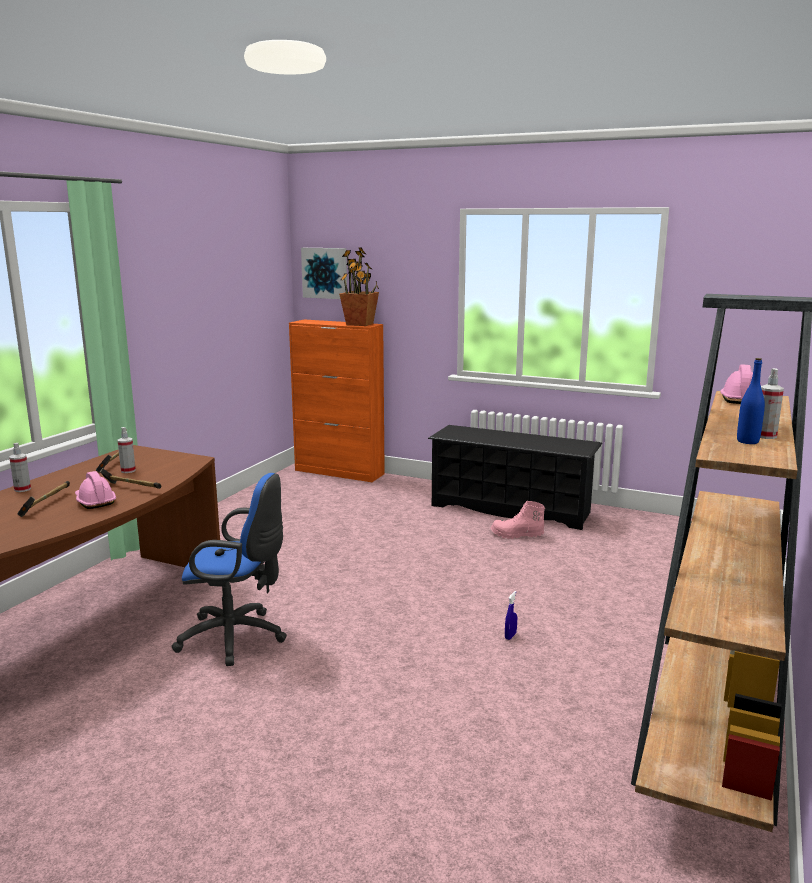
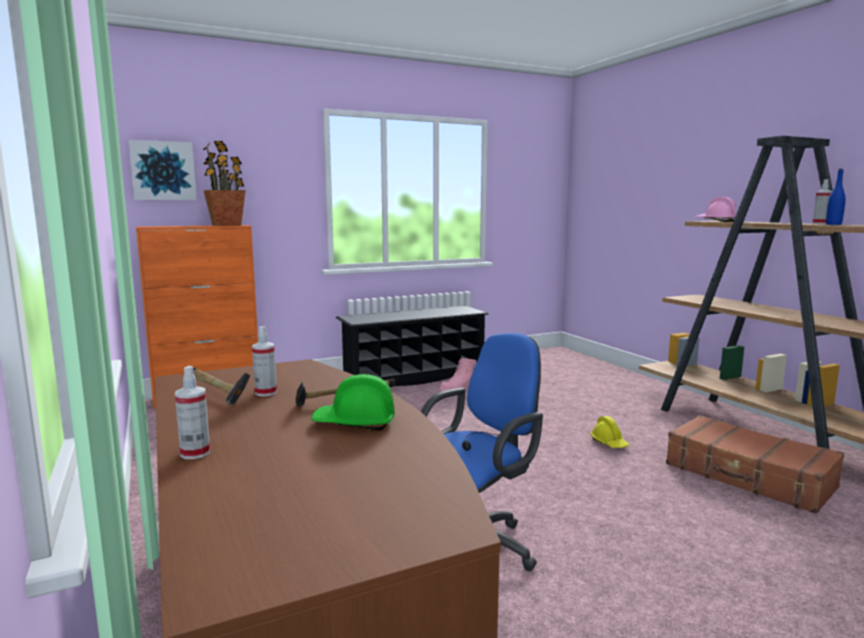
camera: 50 degrees left, 5 degrees down
hammer [17,481,70,517] -> none
pink hard hat [75,471,116,509] -> green hard hat [312,374,395,431]
blue spray bottle [505,591,517,640] -> yellow hard hat [590,416,630,448]
none -> brown suitcase [666,415,844,514]

